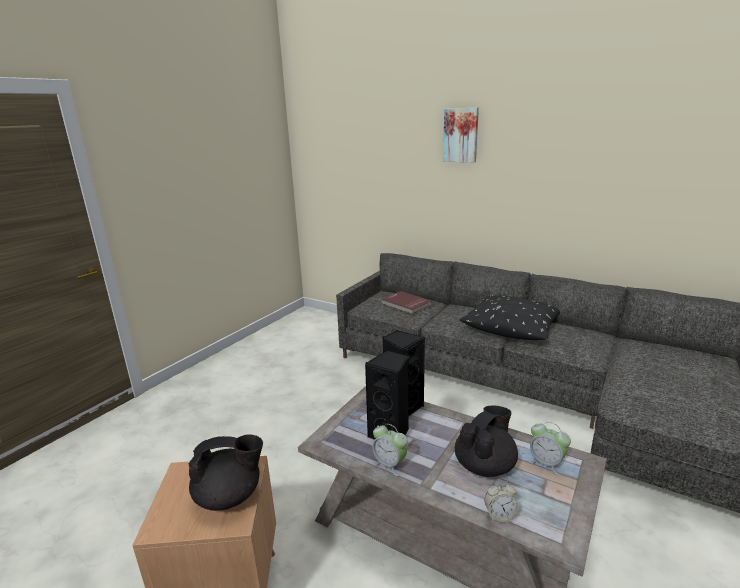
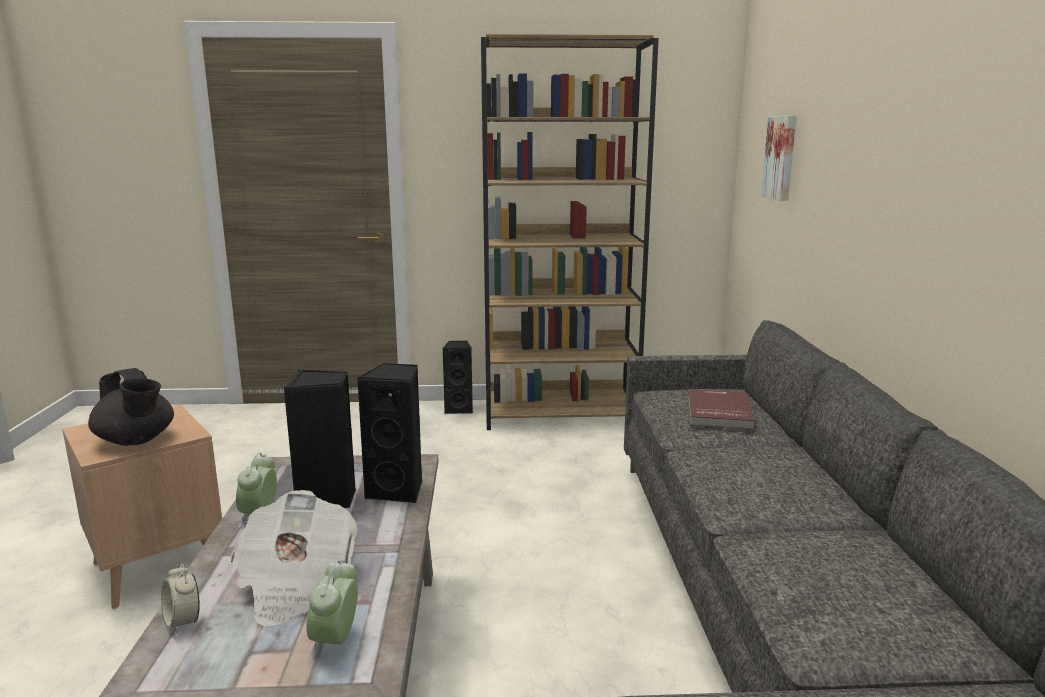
camera: 55 degrees right, 5 degrees down
picture [443,107,479,162] -> picture moved to [761,115,797,201]
black teapot [455,405,518,477] -> newspaper [231,490,358,627]
black pillow [460,296,560,340] -> none
none -> black speaker [443,341,473,414]
none -> brown bookcase [481,34,659,430]

